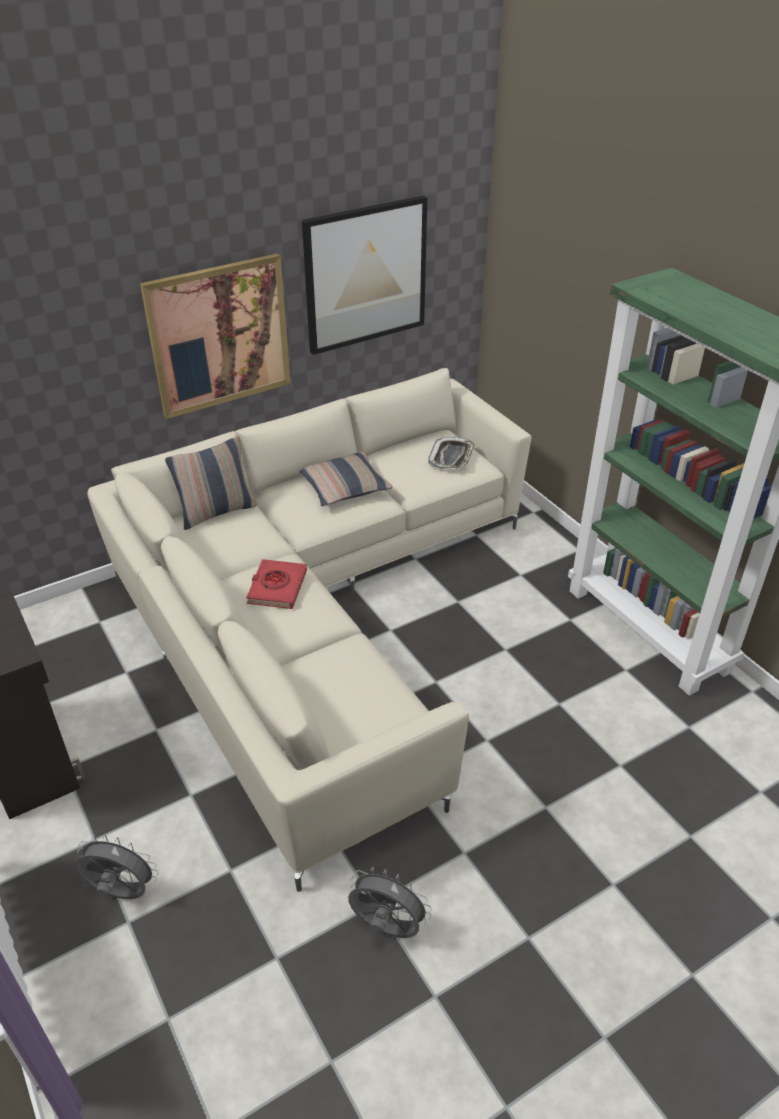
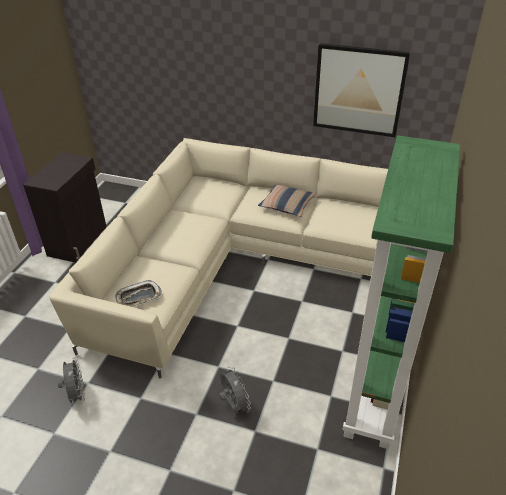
camera: 50 degrees right, 0 degrees up
grey fan [75,835,158,899] -> grey fan moved to [219,367,251,413]
picture [140,253,291,419] -> none
pillow [165,436,257,530] -> none
red book [246,559,307,609] -> none
tray [428,437,474,469] -> tray moved to [116,280,162,307]

